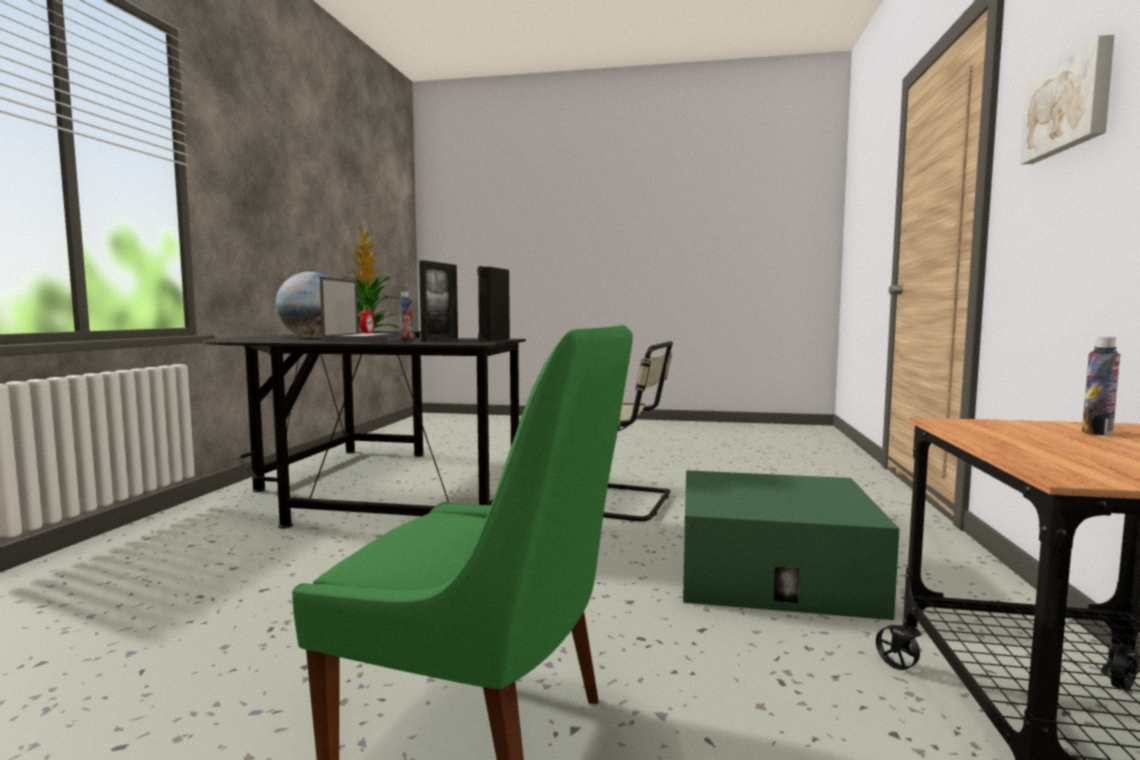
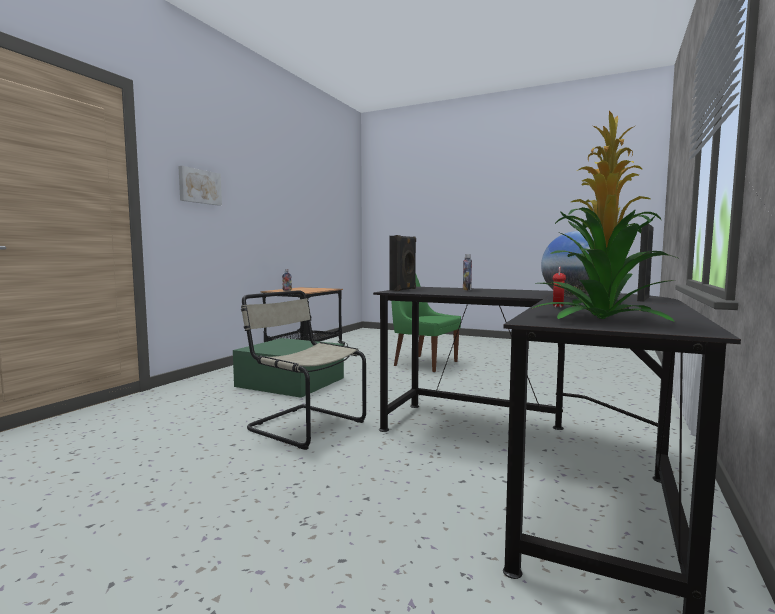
camera: 165 degrees left, 0 degrees up
laptop [319,277,415,342] -> none
picture frame [419,260,458,342] -> picture frame moved to [637,224,654,302]

